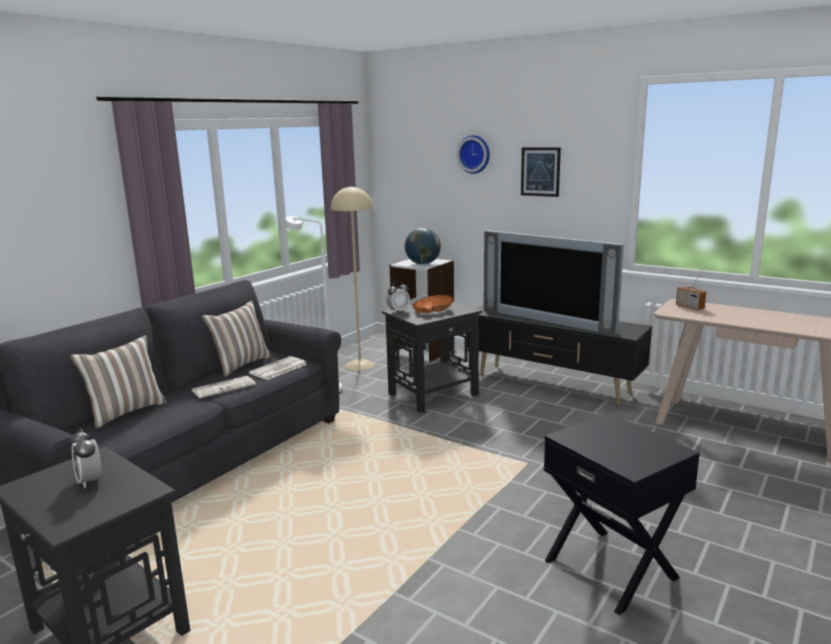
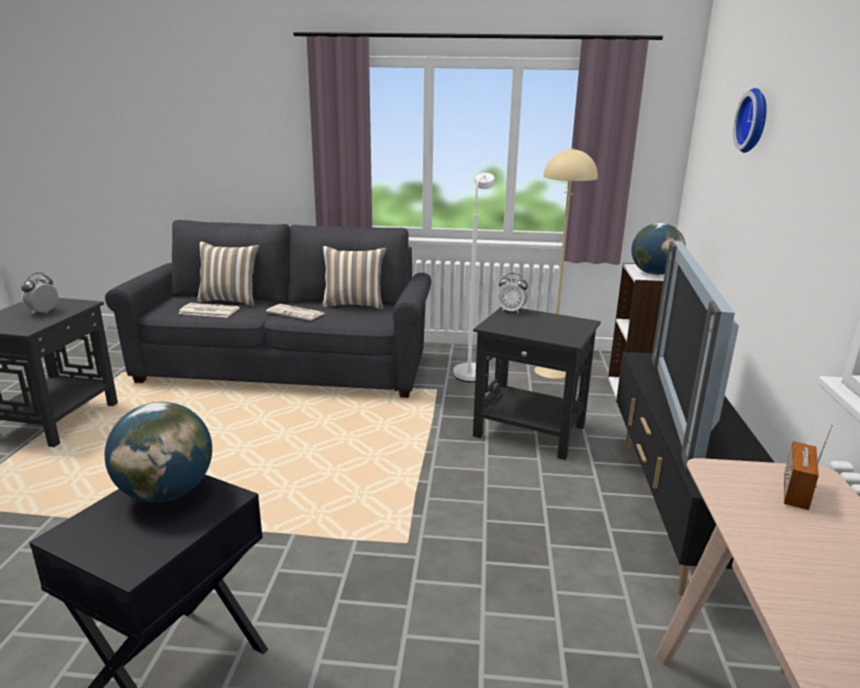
camera: 60 degrees right, 5 degrees up
newspaper [249,356,307,380] -> newspaper moved to [178,303,240,318]
orange bowl [412,295,453,313] -> none
picture [521,147,561,197] -> none
none -> globe [105,402,212,503]

